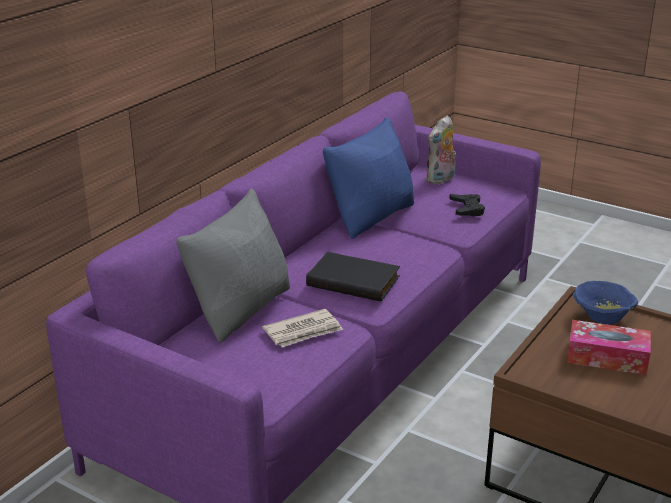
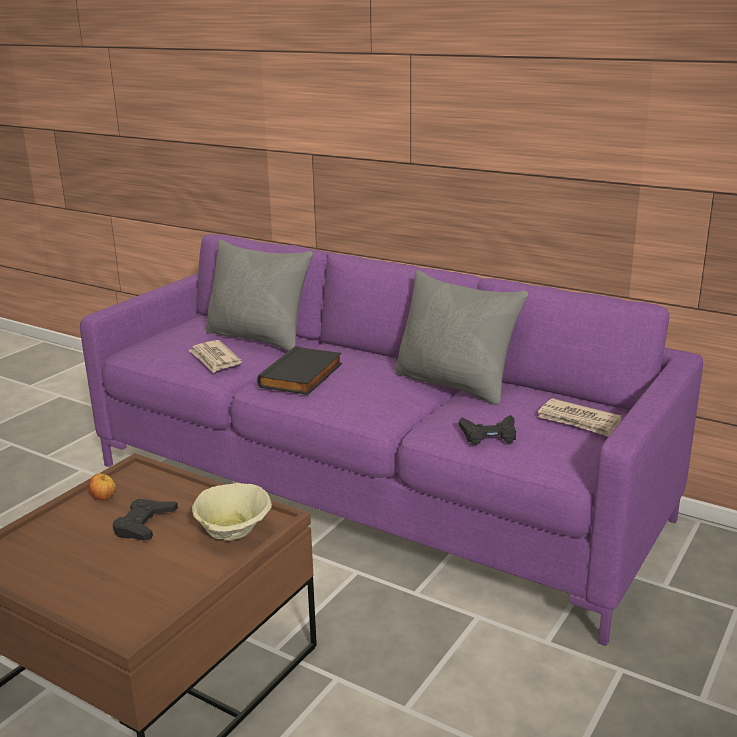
camera: 90 degrees right, 5 degrees down
blue pillow [323,117,414,239] -> grey pillow [395,270,528,405]
plush toy [426,116,456,184] -> newspaper [538,398,622,437]
tissue box [567,320,651,375] -> black game controller [113,499,178,540]
blue bowl [573,281,638,325] -> beige bowl [192,483,272,541]
none -> apple [89,473,116,501]

